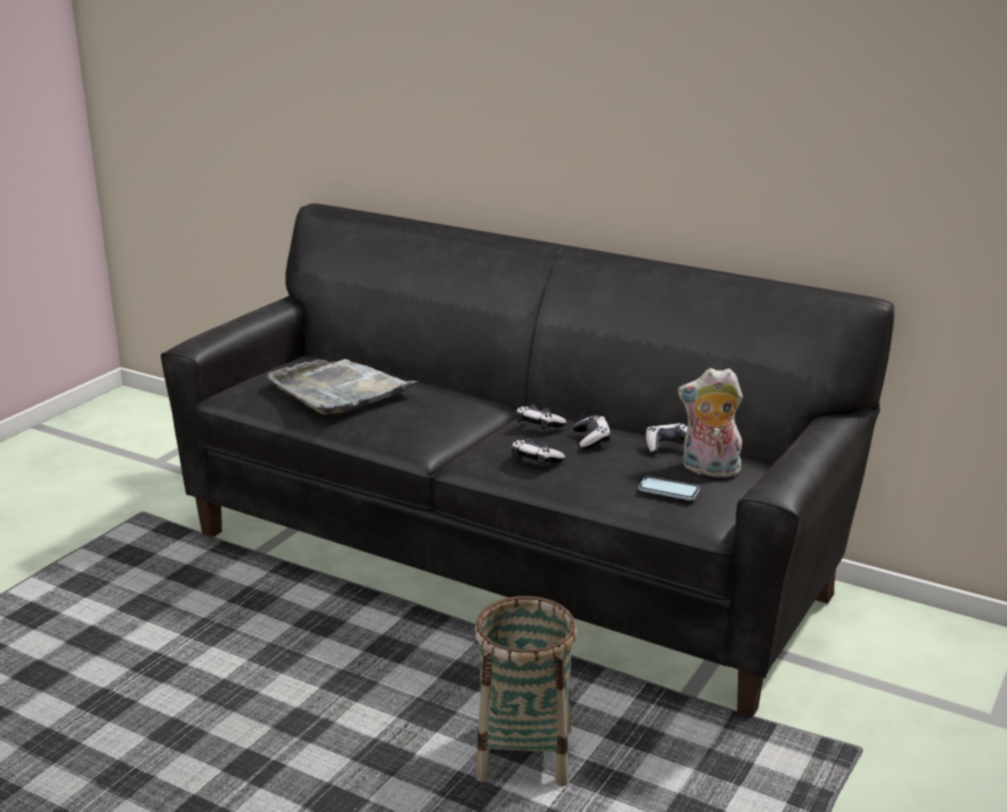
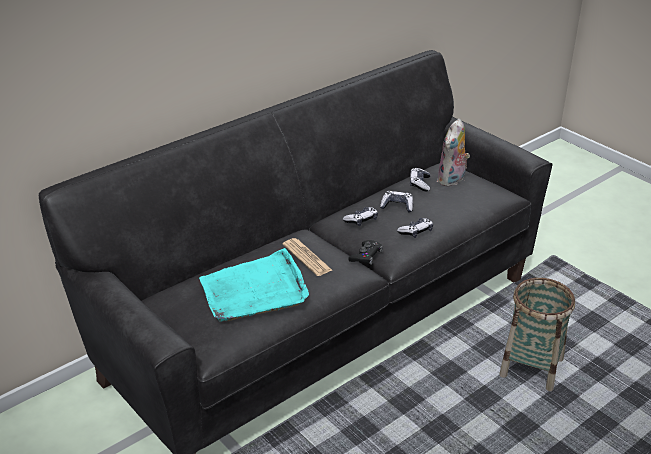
camera: 70 degrees left, 10 degrees up
grey tray [267,359,418,415] -> turquoise tray [199,248,309,322]
phone [638,476,700,500] -> none
none -> newspaper [283,238,332,276]
none -> black game controller [348,240,383,265]

